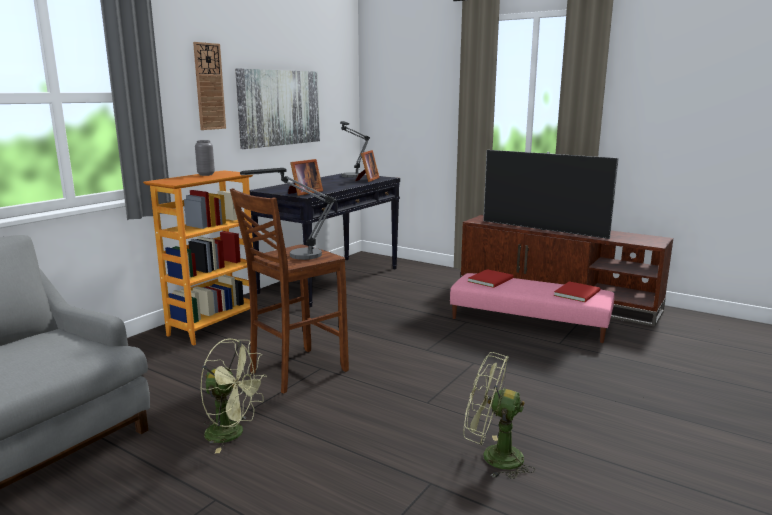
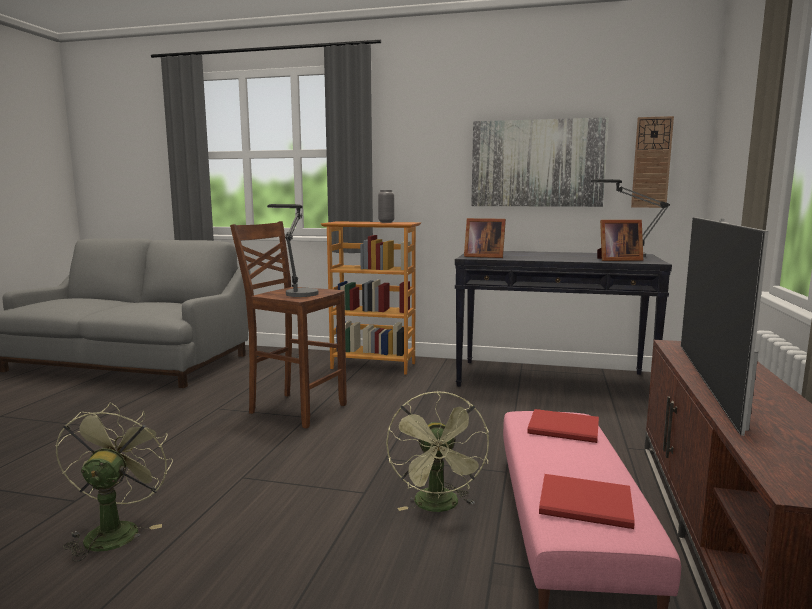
camera: 70 degrees right, 5 degrees down
wall clock [193,42,226,130] -> wall clock moved to [631,116,674,208]
green fan [201,338,267,453] -> green fan moved to [386,391,489,512]

